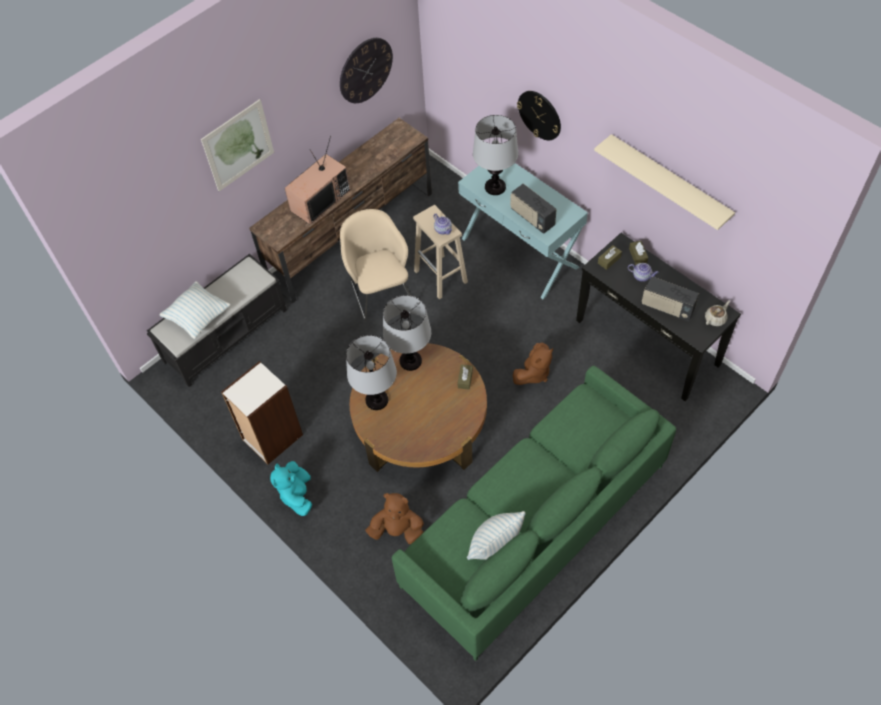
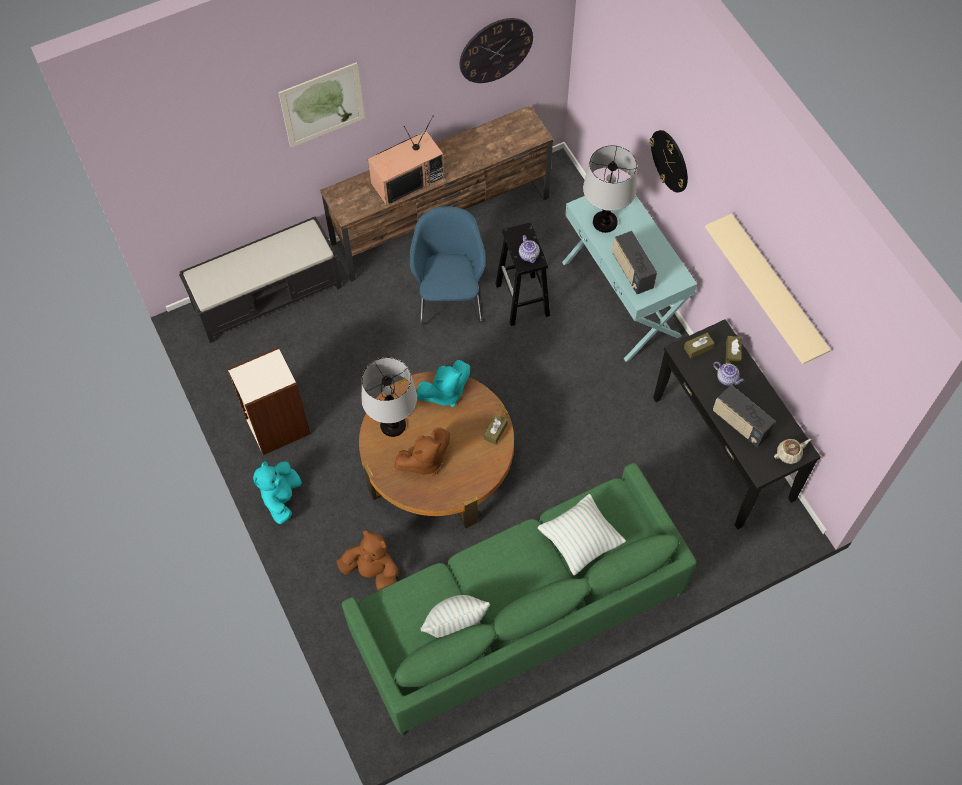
camera: 15 degrees right, 5 degrees up
pillow [159,281,231,339] -> pillow moved to [538,494,626,575]
beige armchair [340,209,411,321] -> blue armchair [410,206,486,327]
table lamp [383,295,431,371] -> turquoise plush toy [416,360,470,407]
beige stool [413,205,468,299] -> black stool [496,222,550,326]
brown plush toy [513,343,553,385] -> brown plush toy moved to [394,427,450,476]

